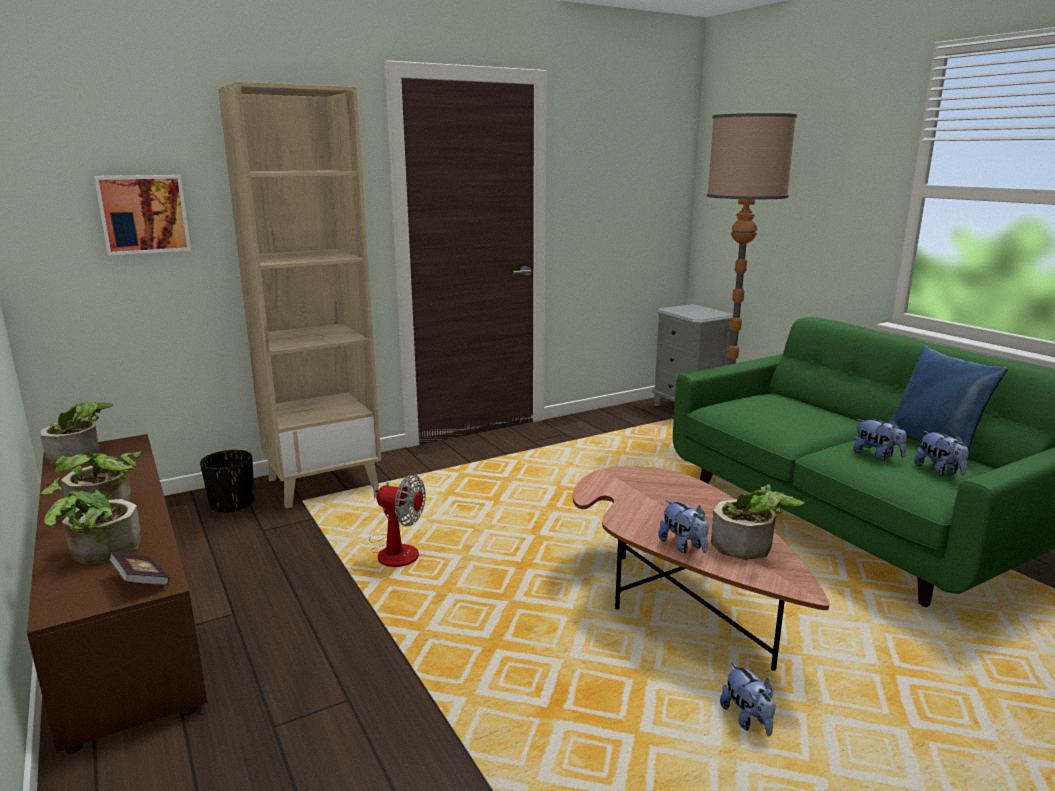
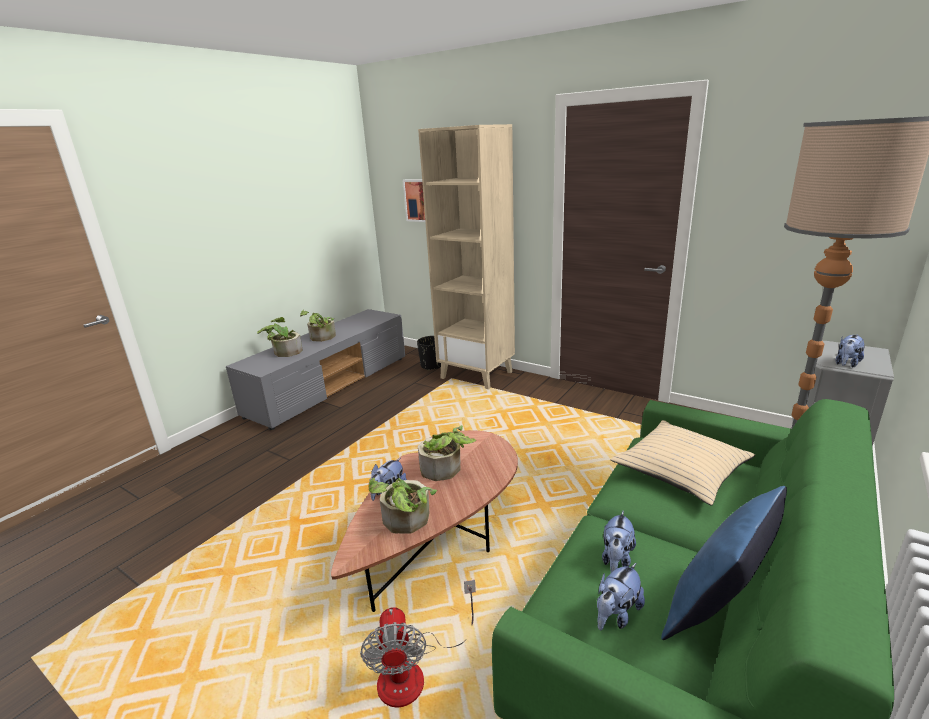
camera: 65 degrees right, 5 degrees up
brown tv stand [27,434,207,754] -> grey tv stand [226,309,405,430]
potted plant [40,402,114,465] -> potted plant moved to [418,425,476,481]
book [108,552,170,585] -> none
fan [369,474,426,567] -> fan moved to [360,580,476,708]
plush toy [720,662,776,736] -> plush toy moved to [836,335,864,368]
none -> beige pillow [611,420,755,505]

